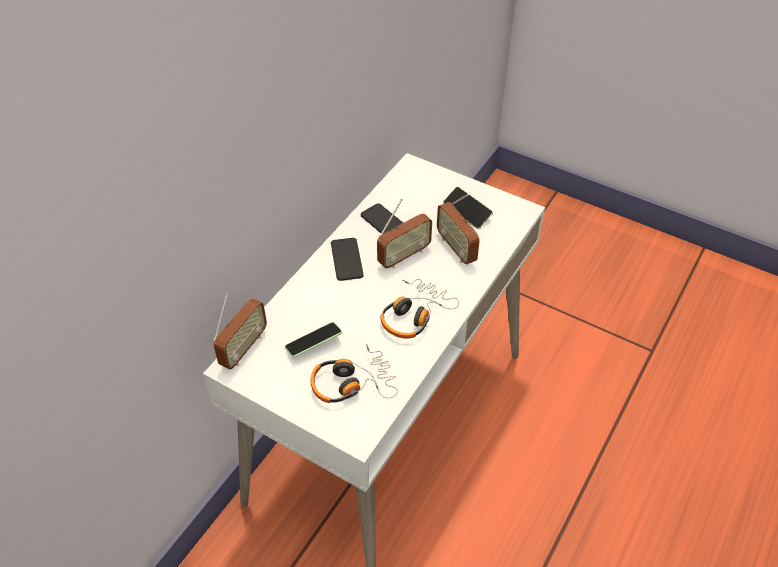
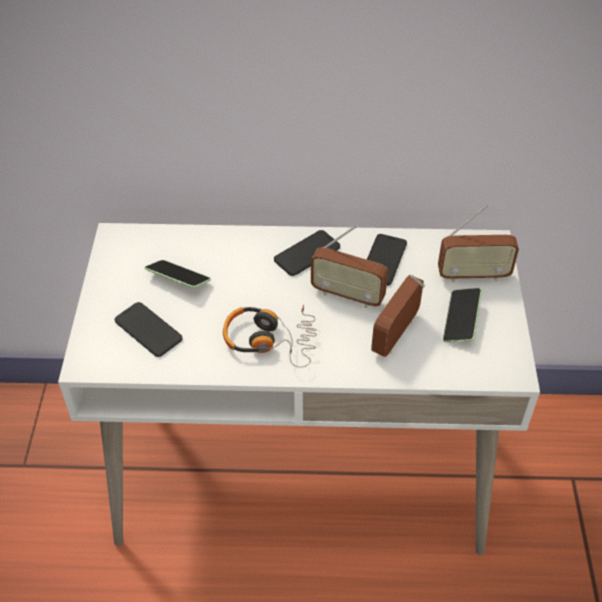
camera: 60 degrees right, 0 degrees up
radio [213,293,267,370] -> radio moved to [438,204,519,282]
headphones [310,344,398,403] -> phone [115,302,183,357]

